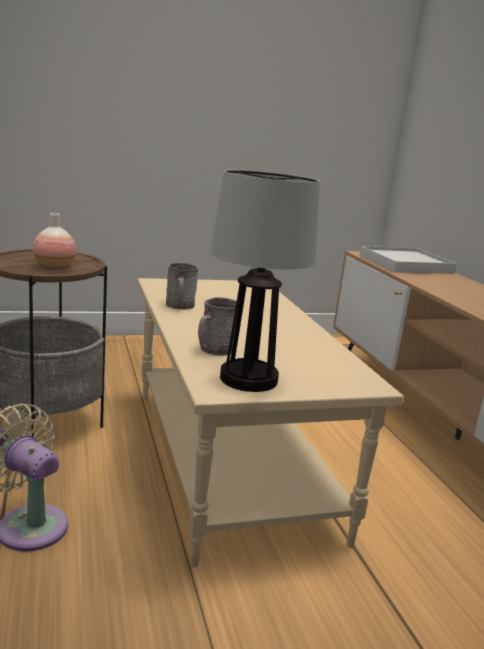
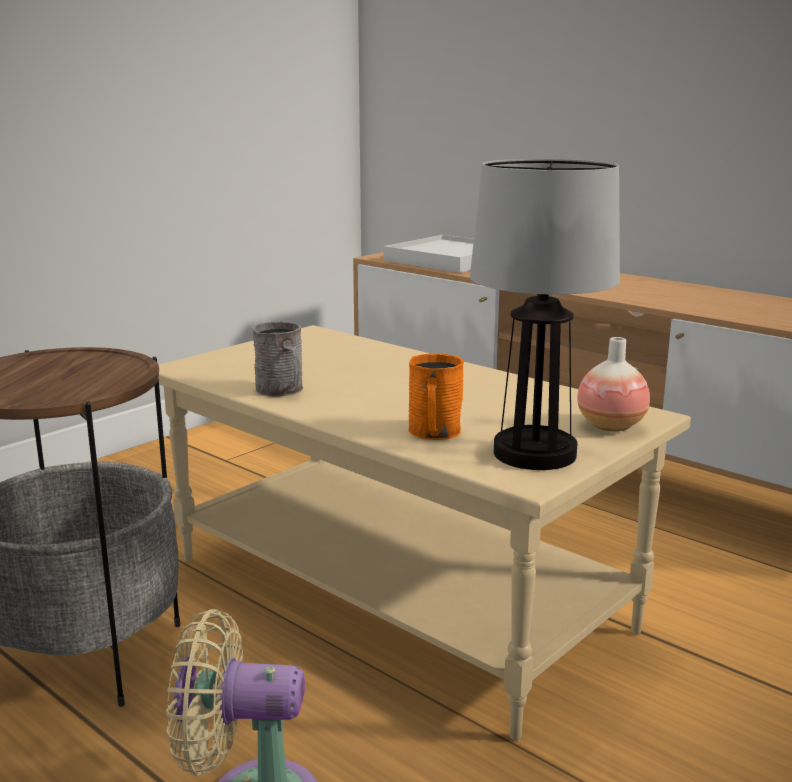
camera: 30 degrees left, 0 degrees up
vase [33,213,76,269] -> vase moved to [577,337,650,431]
grey mug [198,297,239,356] -> orange mug [409,353,464,440]

